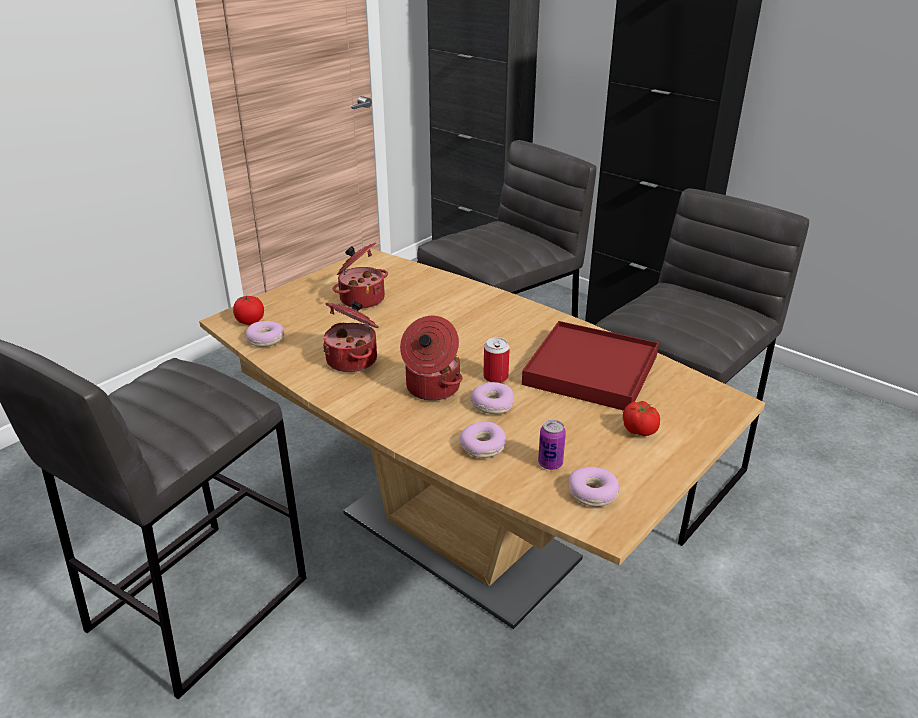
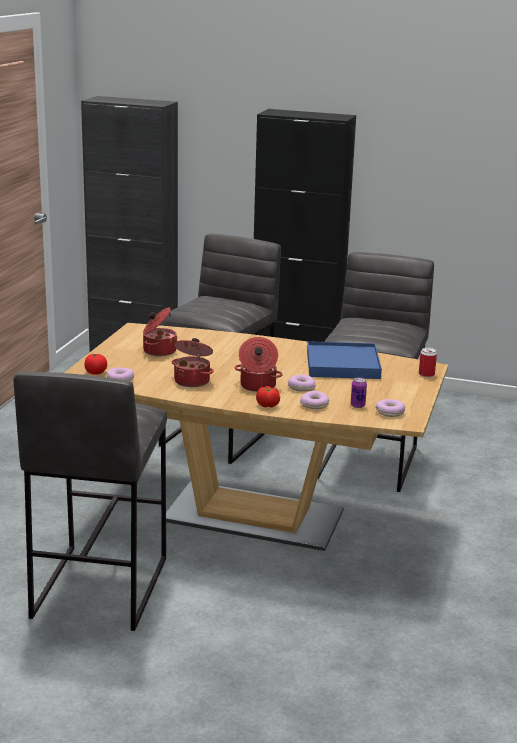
camera: 25 degrees left, 10 degrees down
can [483,337,510,383] -> can moved to [419,347,437,377]
red tray [522,321,659,411] -> blue tray [307,341,382,379]
tomato [623,401,660,436] -> tomato moved to [256,386,280,408]

